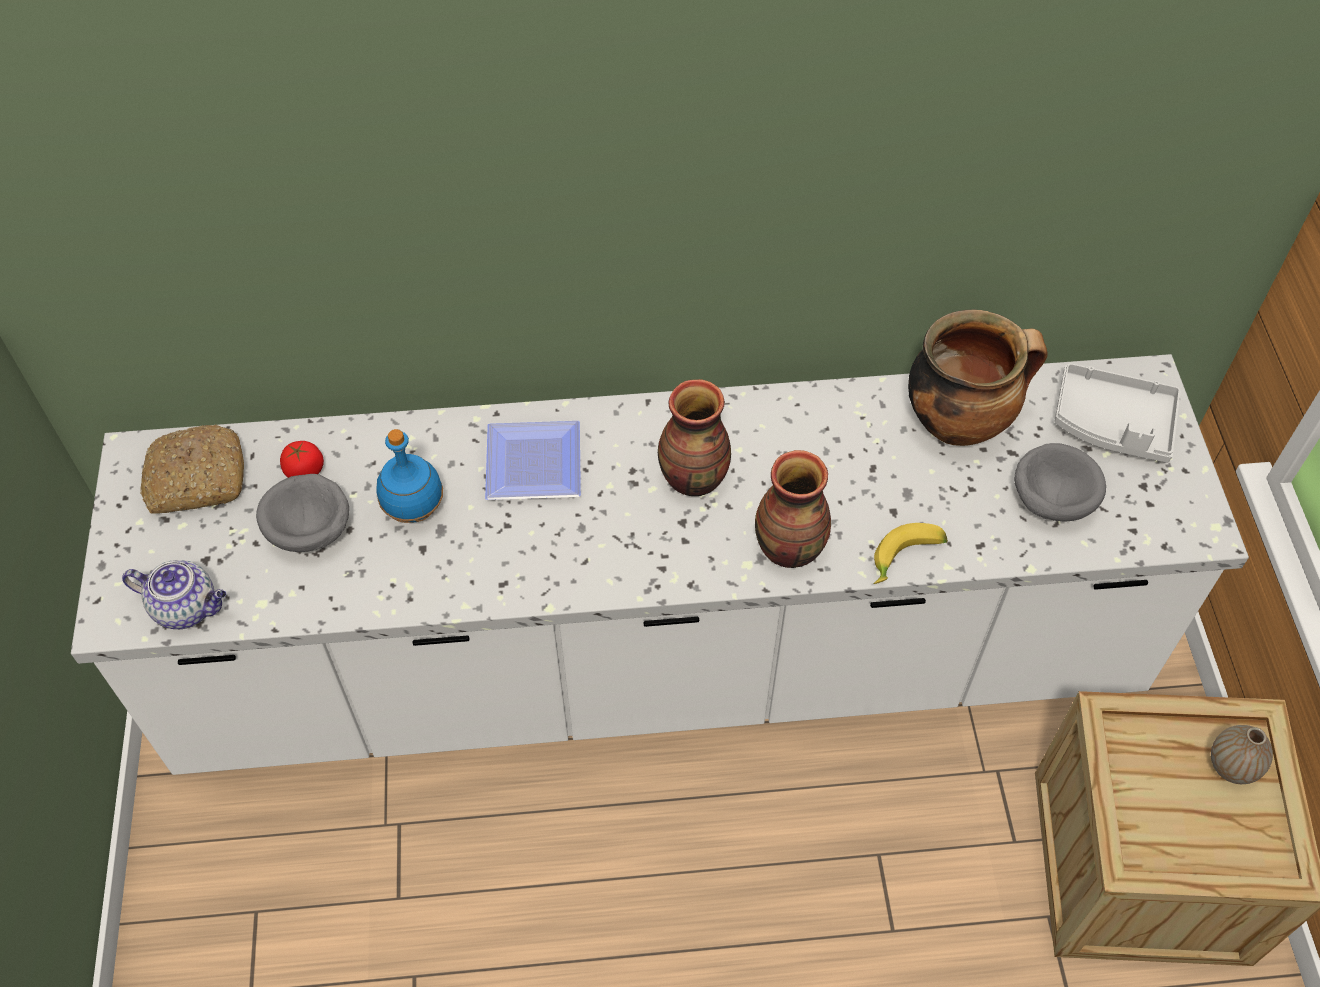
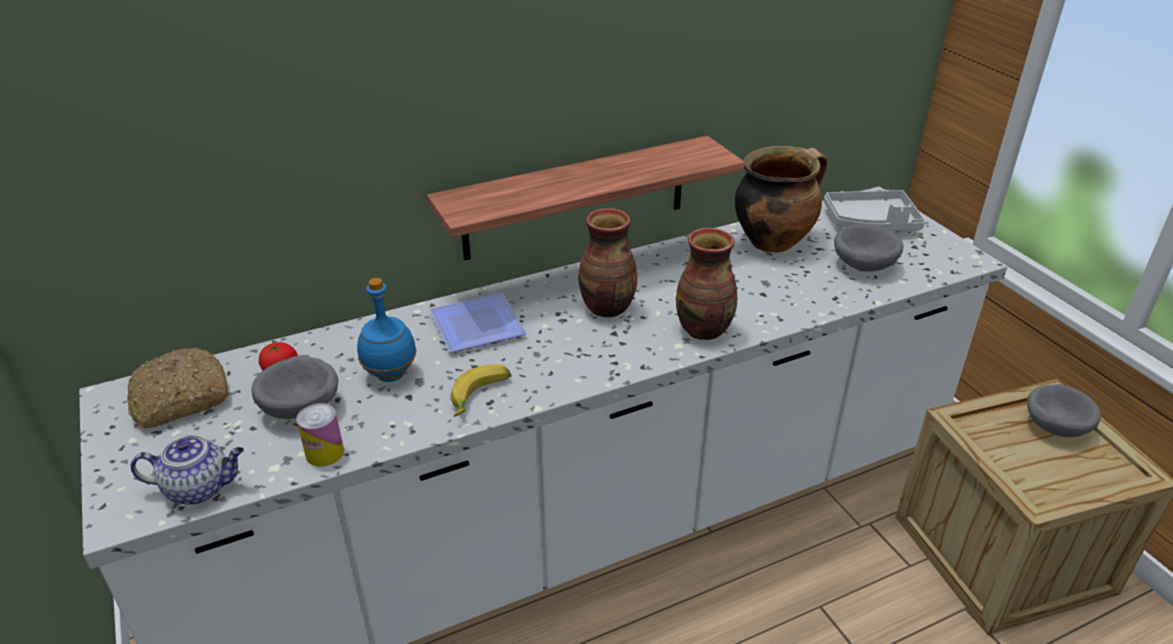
camera: 20 degrees left, 20 degrees down
banana [874,523,948,584] -> banana moved to [450,364,511,417]
vase [1211,725,1273,784] -> grey bowl [1027,384,1101,437]
none -> can [296,403,344,467]
none -> shelf [427,136,745,261]

